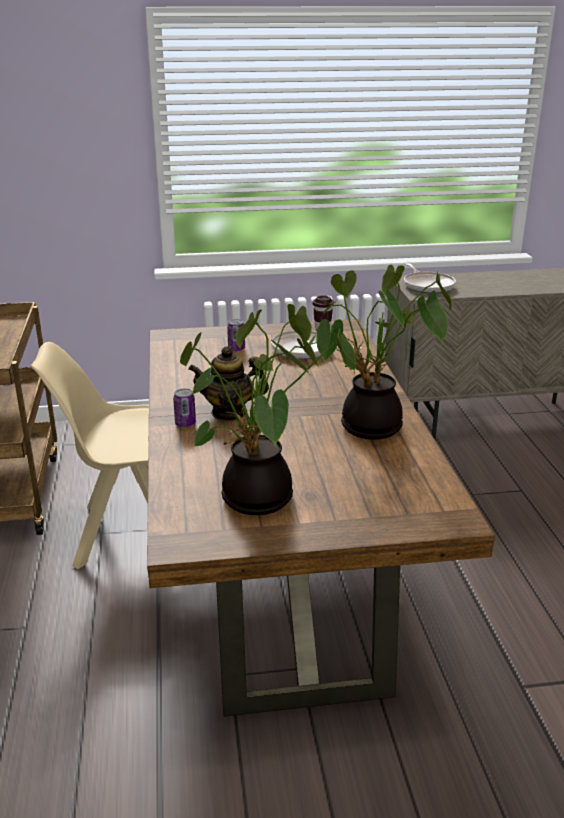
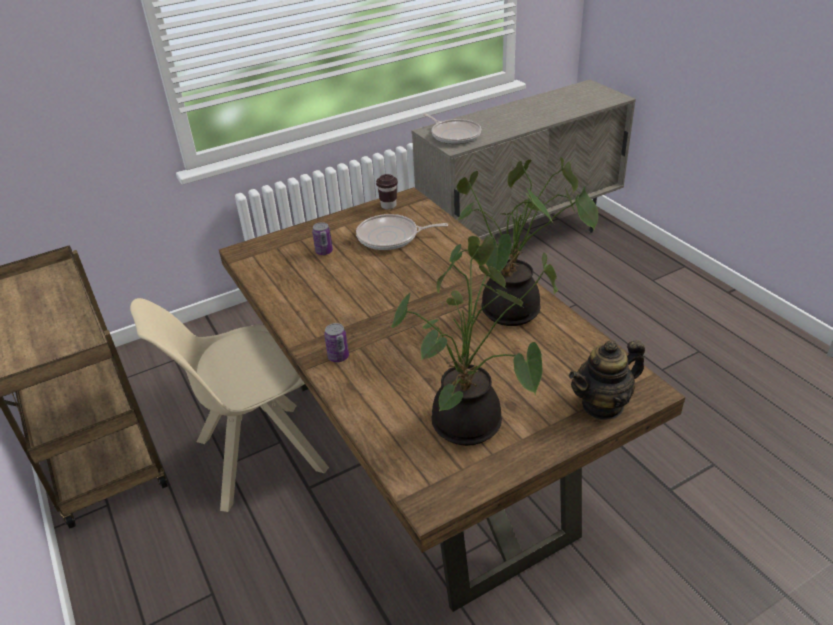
camera: 20 degrees left, 10 degrees up
teapot [188,346,269,421] -> teapot moved to [569,340,645,420]

